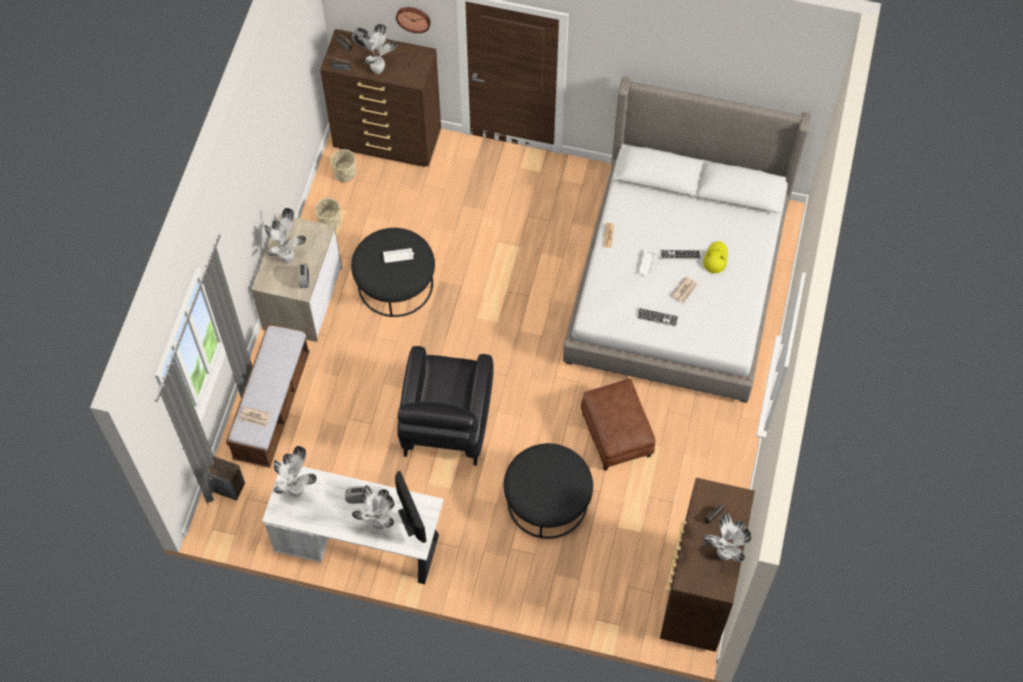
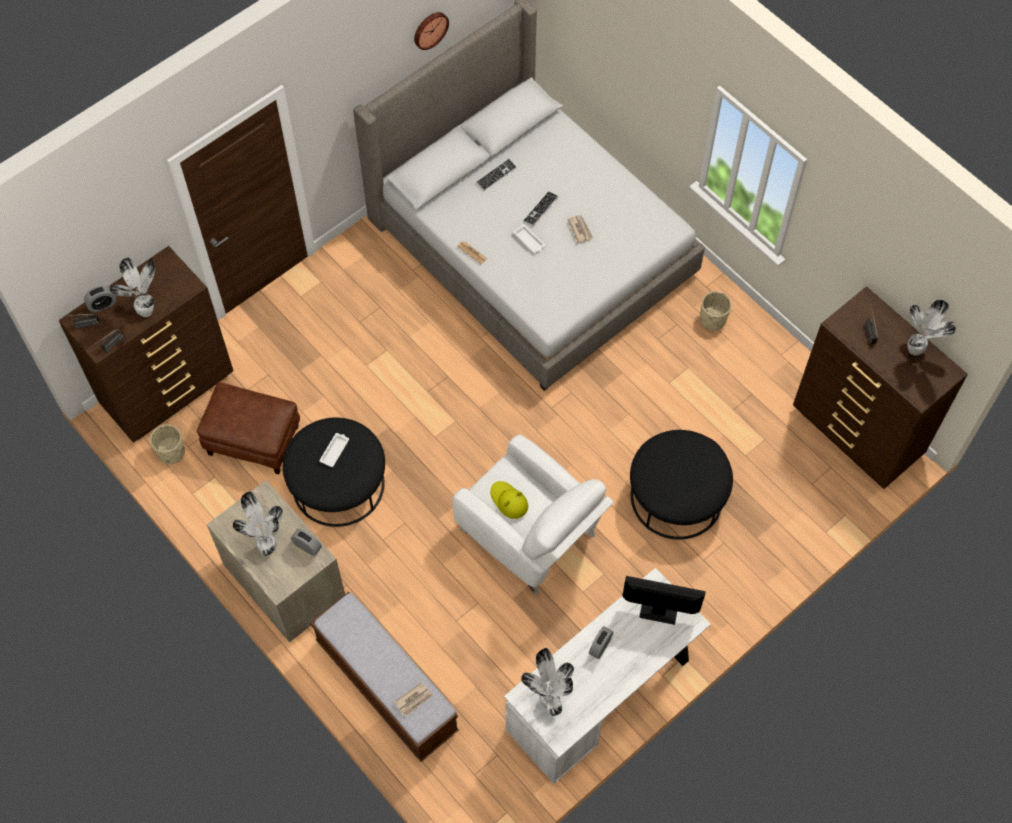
camera: 55 degrees left, 0 degrees up
speaker [208,456,245,501] -> none
beige planter [315,198,341,229] -> beige planter moved to [700,291,732,330]
potted plant [352,485,395,530] -> none
wall clock [396,7,431,33] -> wall clock moved to [414,12,449,50]
black armchair [397,346,494,466] -> white armchair [452,435,614,595]
brown ottoman [581,379,656,471] -> brown ottoman moved to [197,382,300,474]
keyboard [637,308,679,327] -> keyboard moved to [476,158,517,191]
yellow hat [703,241,728,273] -> yellow hat moved to [490,481,528,519]

